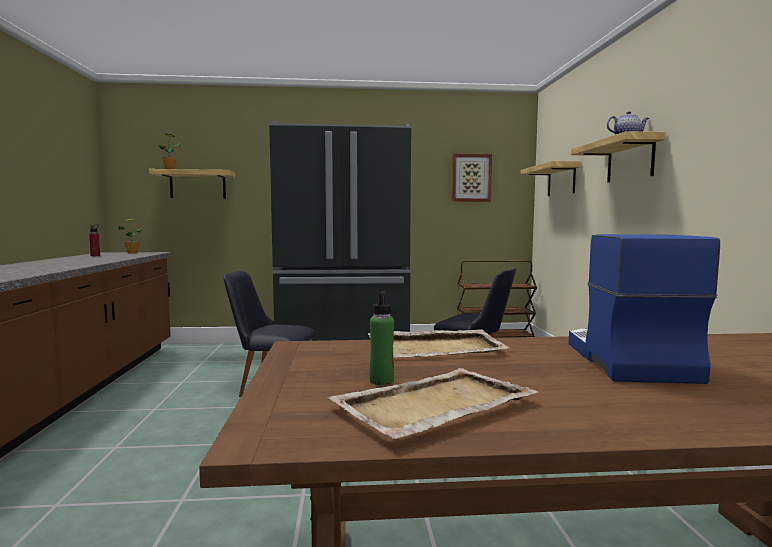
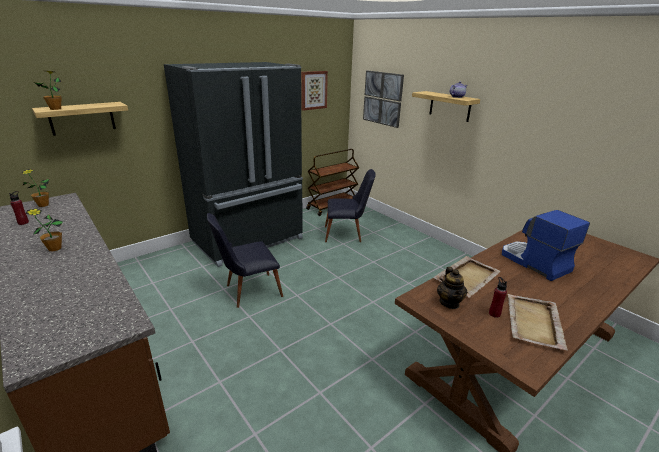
camera: 35 degrees left, 20 degrees up
green bottle [370,291,394,385] -> red bottle [489,277,507,318]
shelf [520,161,581,196] -> picture [363,70,404,128]
none -> potted plant [26,208,63,252]
none -> teapot [437,267,467,309]

